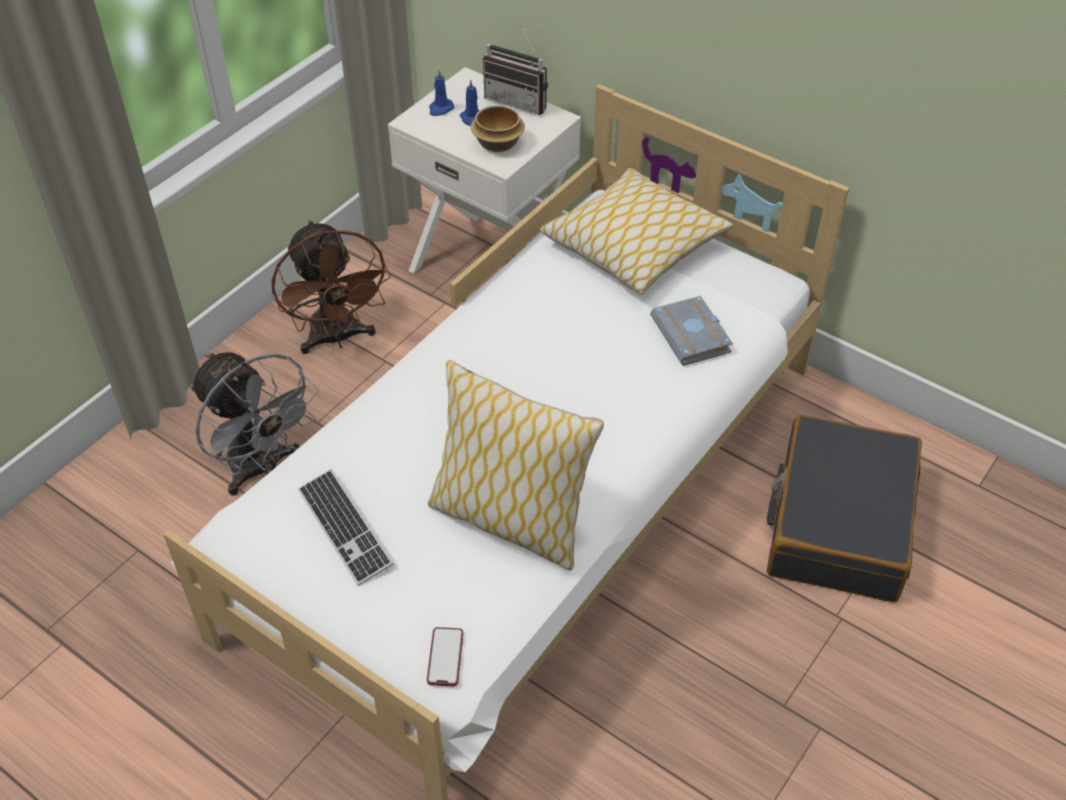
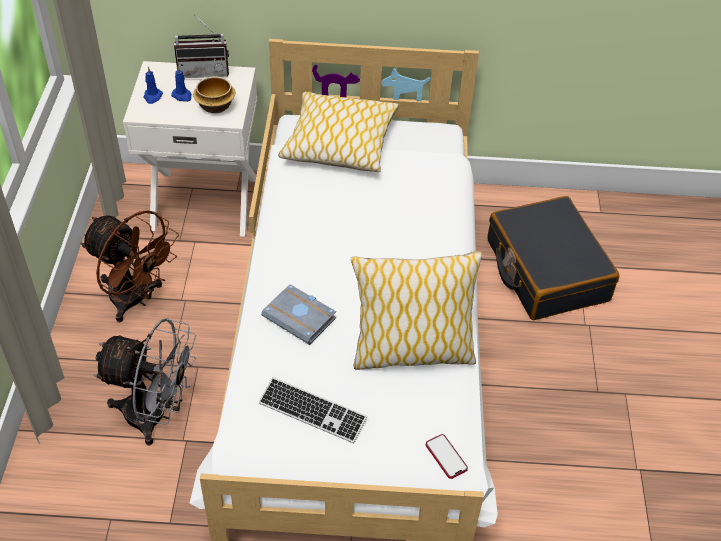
camera: 35 degrees left, 0 degrees up
grey book [650,296,733,366] -> grey book moved to [261,284,336,345]

